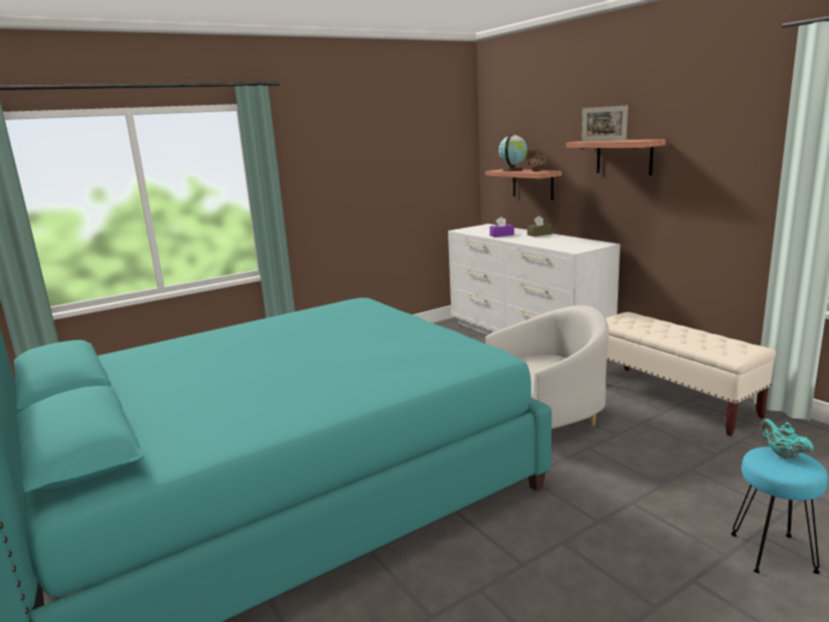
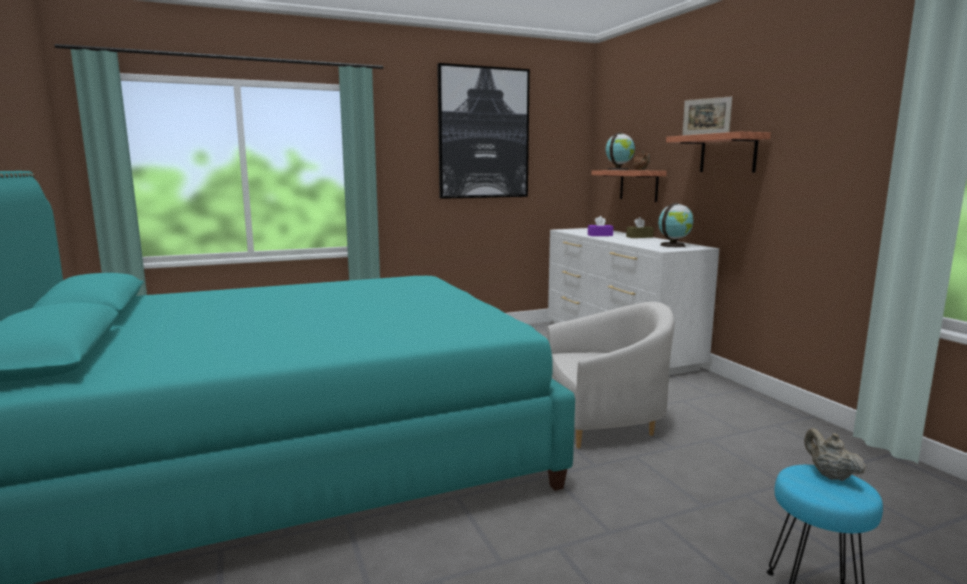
camera: 10 degrees right, 5 degrees down
beige bench [606,312,776,436] -> none
turquoise teapot [759,419,814,459] -> beige teapot [804,428,866,481]
none -> picture [437,63,530,199]
none -> globe [658,203,694,247]

